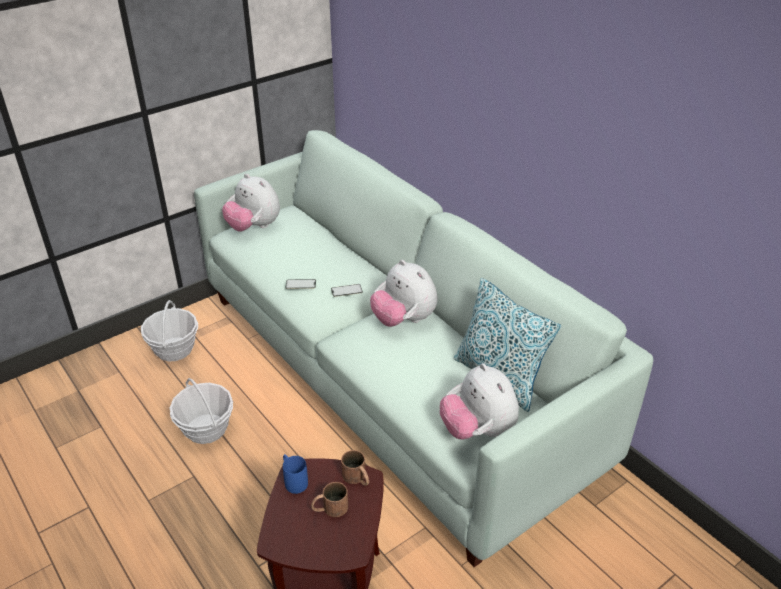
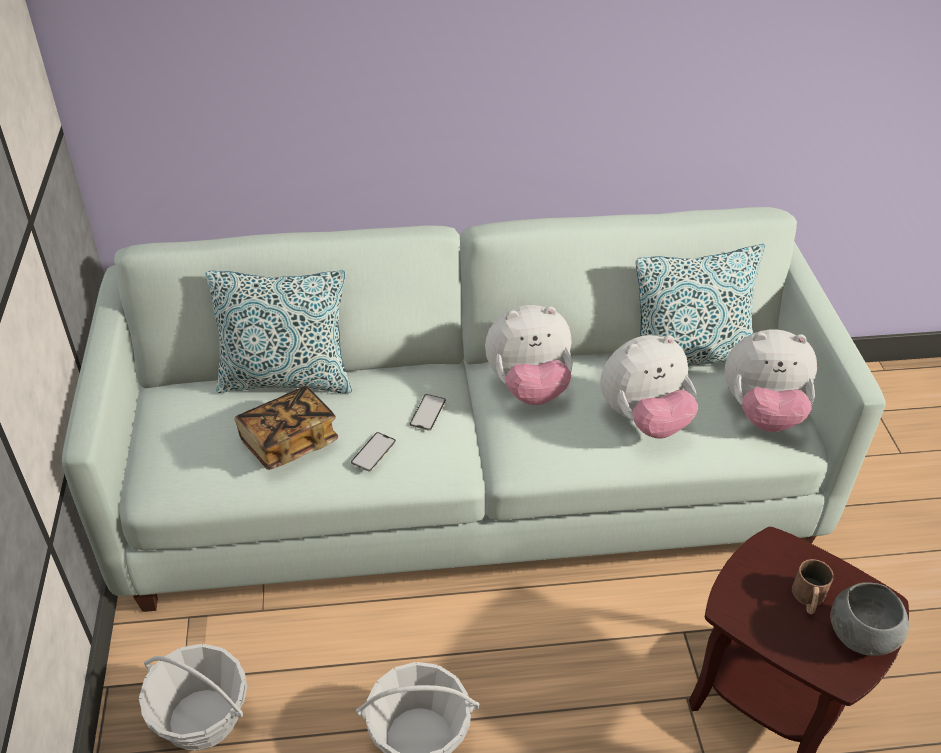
camera: 60 degrees left, 5 degrees up
plush toy [222,174,280,232] -> plush toy moved to [600,335,698,439]
blue mug [283,454,308,494] -> none
brown mug [341,450,369,486] -> none
none -> pillow [205,270,352,394]
none -> book [234,386,338,470]
none -> grey bowl [830,582,909,656]

